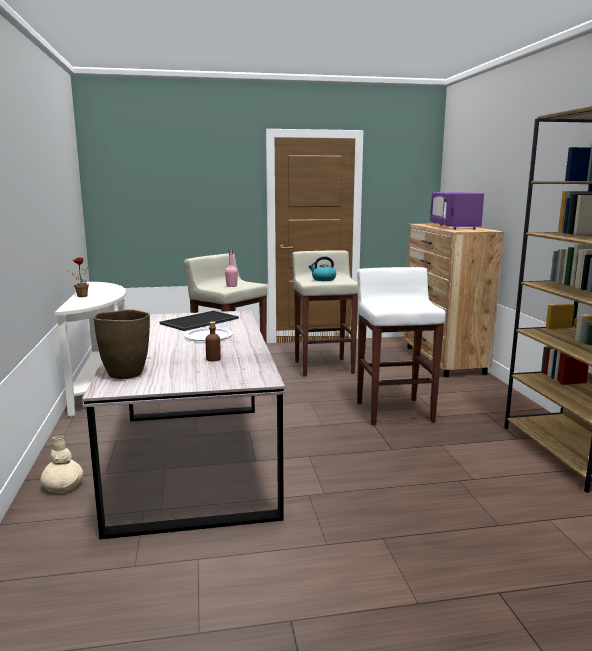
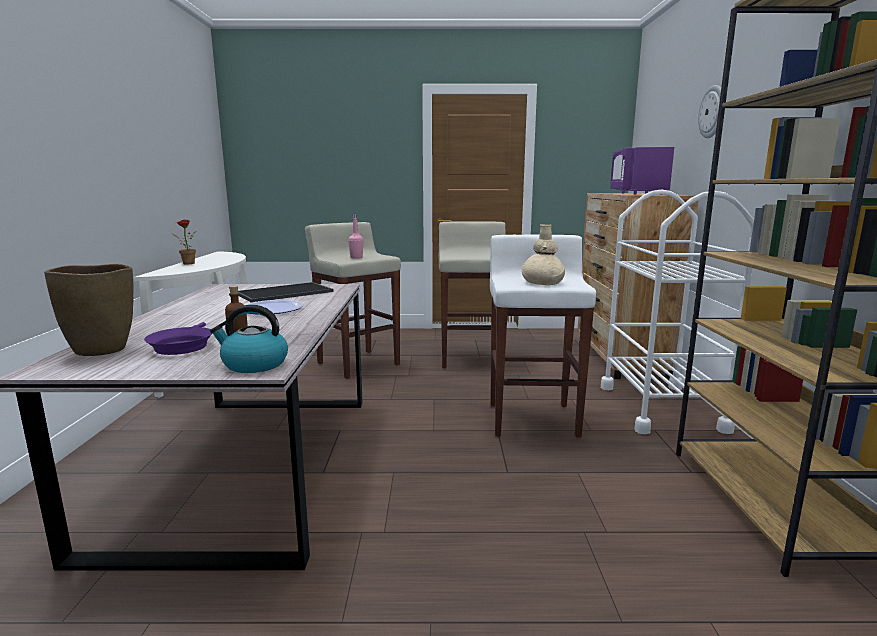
camera: 10 degrees right, 0 degrees up
beige vase [40,434,83,494] -> beige vase moved to [522,224,565,286]
kettle [309,256,336,281] -> kettle moved to [210,305,288,373]
none -> purple frying pan [144,322,212,355]
none -> white cart [601,190,754,434]
none -> wall clock [698,85,721,138]

